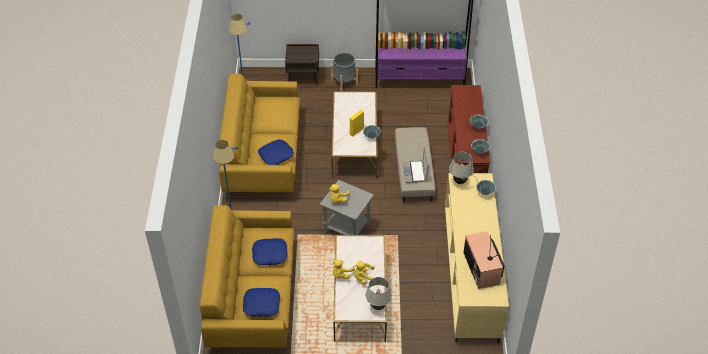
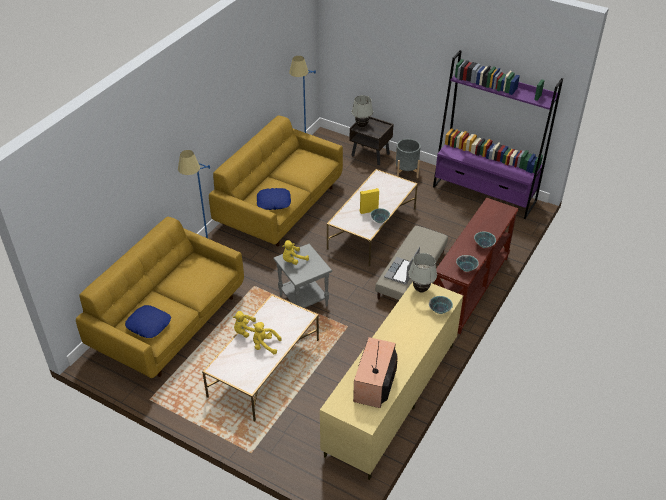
camera: 30 degrees right, 5 degrees down
blue pillow [252,238,287,265] -> none
white table lamp [366,277,392,310] -> white table lamp moved to [352,95,373,127]

